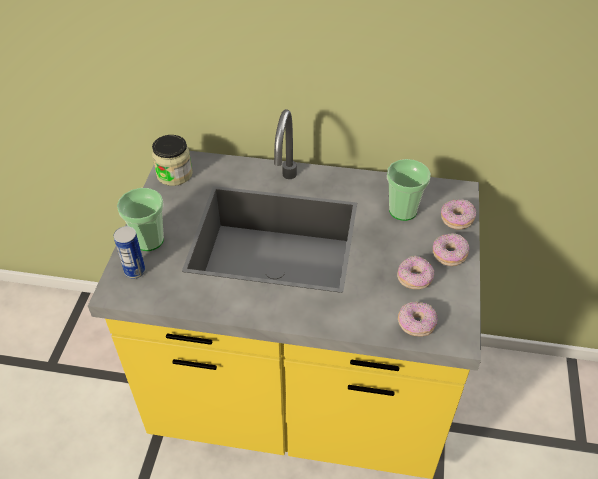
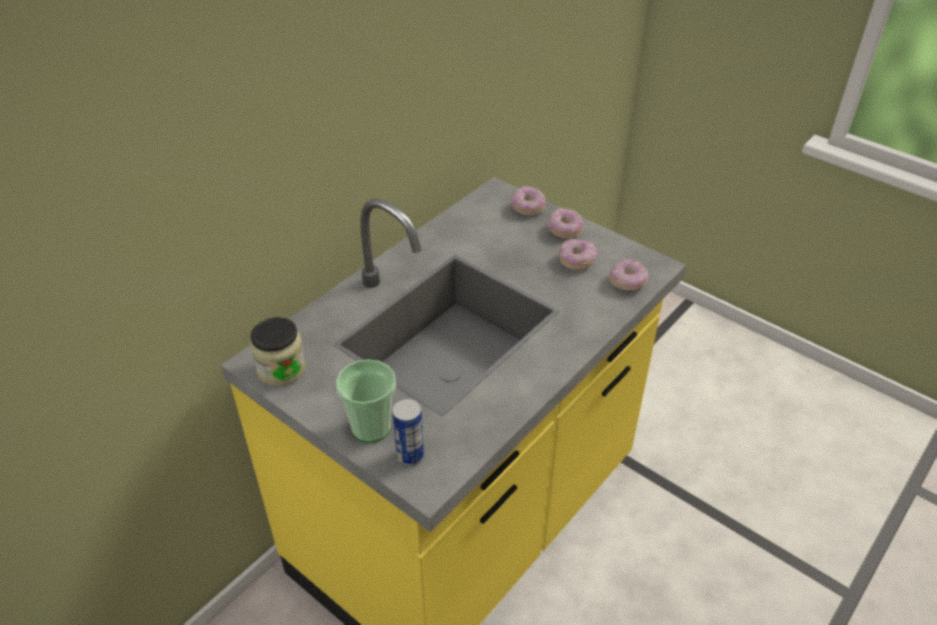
camera: 60 degrees left, 5 degrees down
cup [387,159,431,221] -> none

